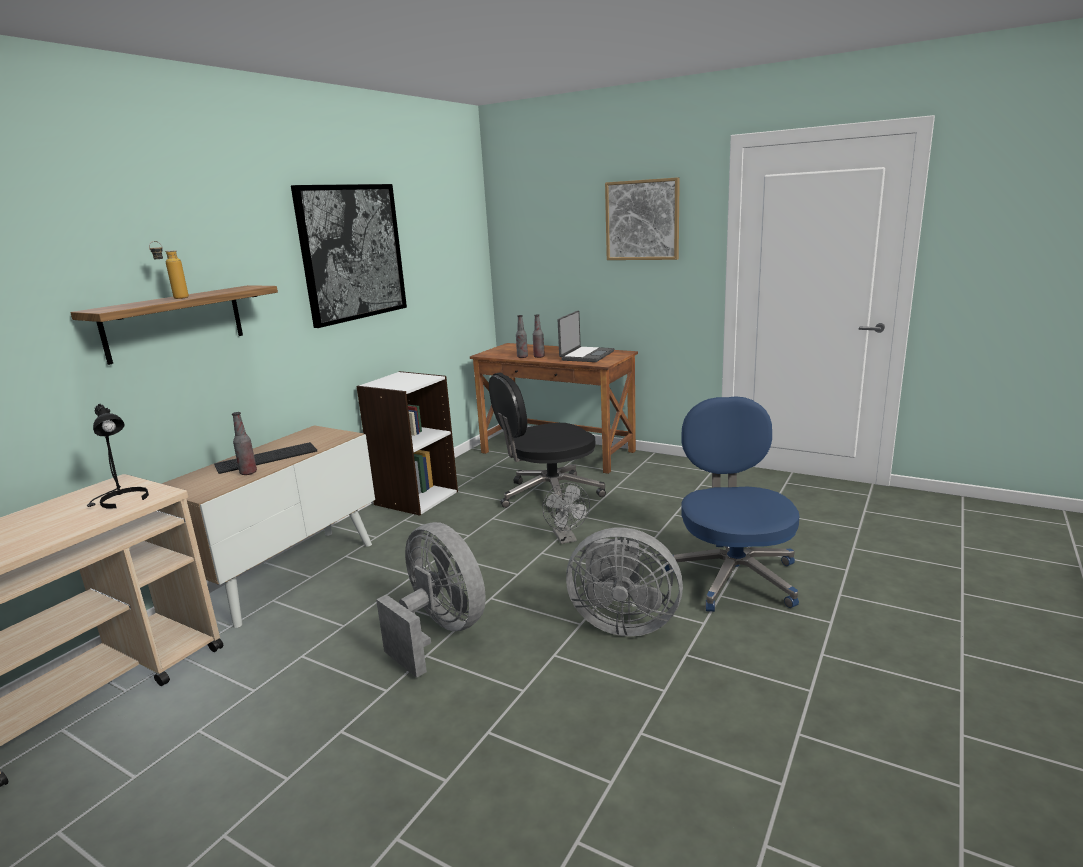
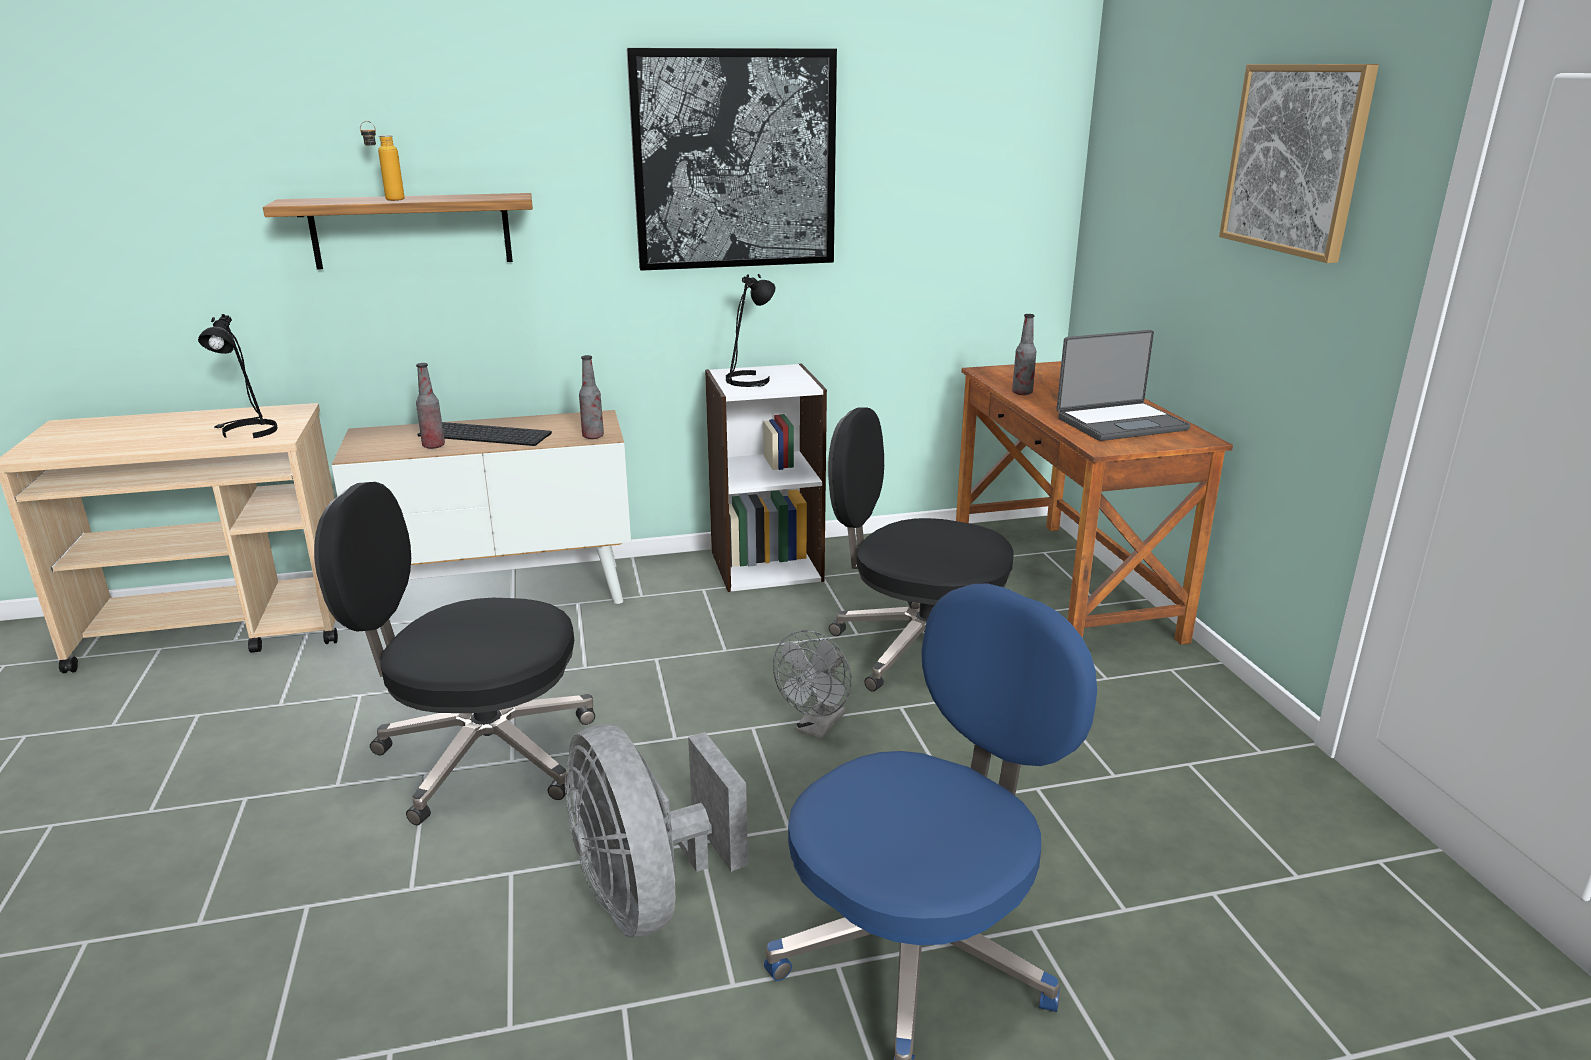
camera: 45 degrees right, 5 degrees up
grey fan [376,522,486,678] -> black office chair [314,482,595,825]
bottle [533,314,545,358] -> bottle moved to [579,355,604,439]
none -> black table lamp [726,274,775,387]

